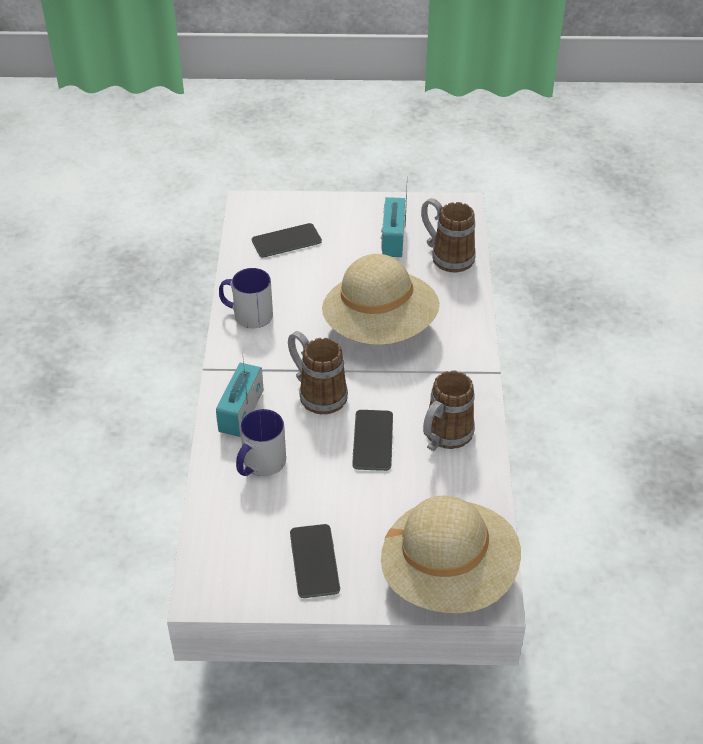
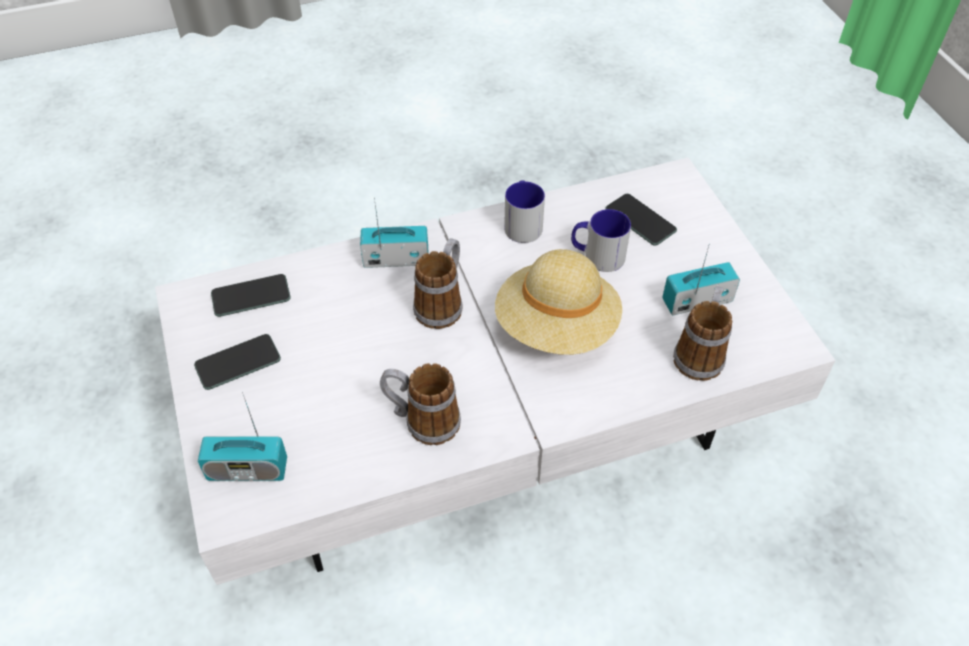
camera: 70 degrees right, 5 degrees up
mug [236,409,286,476] -> mug moved to [571,209,631,272]
phone [352,410,393,471] -> phone moved to [211,274,290,317]
beige hat [381,496,521,613] -> radio [198,392,287,481]

